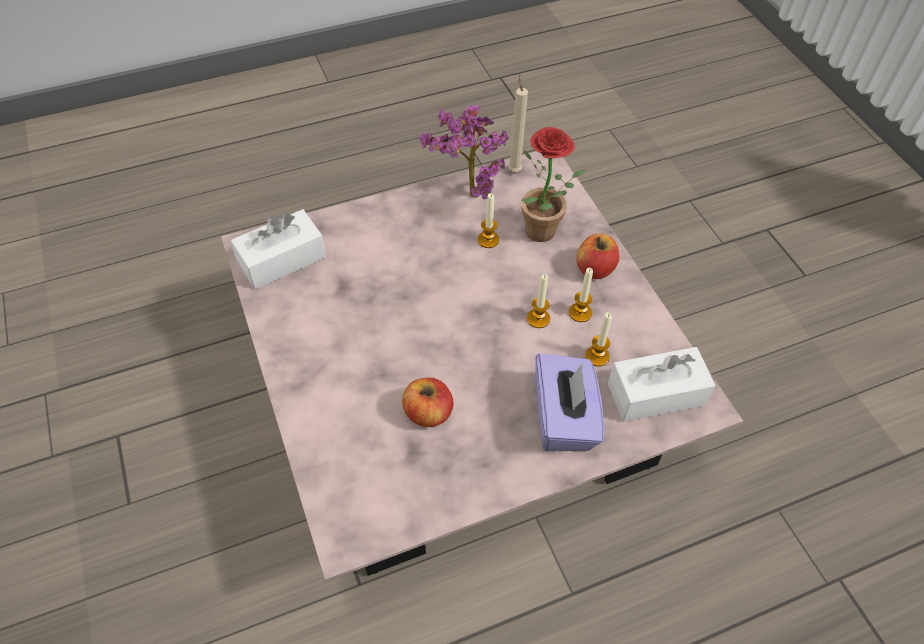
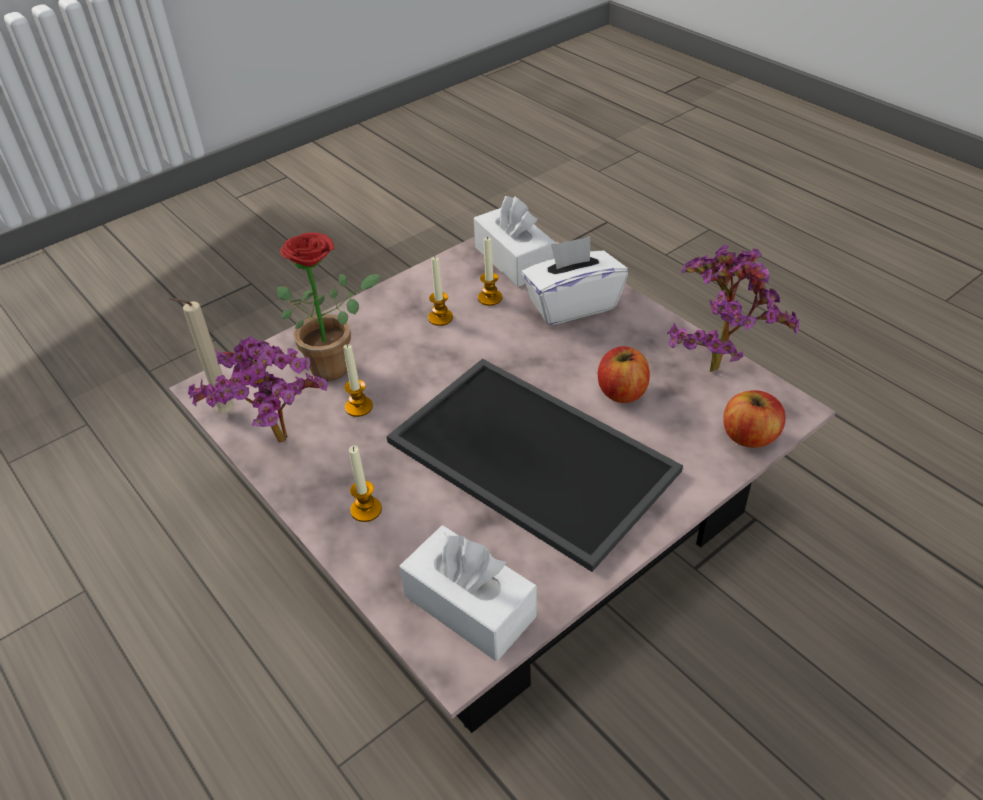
camera: 105 degrees left, 10 degrees down
candle [527,274,550,328] -> candle moved to [349,445,382,522]
purple tissue box [535,353,604,452] -> white tissue box [521,236,628,325]
apple [577,234,619,279] -> apple moved to [723,390,785,448]
none -> tray [387,359,683,572]
none -> potted plant [666,245,800,372]

